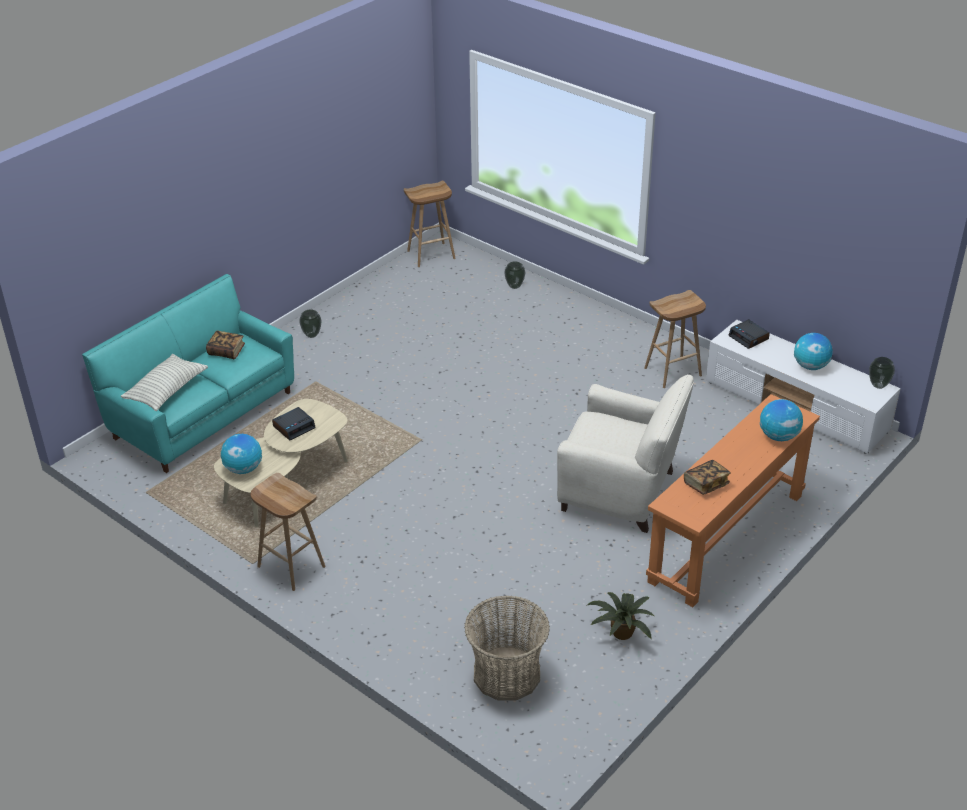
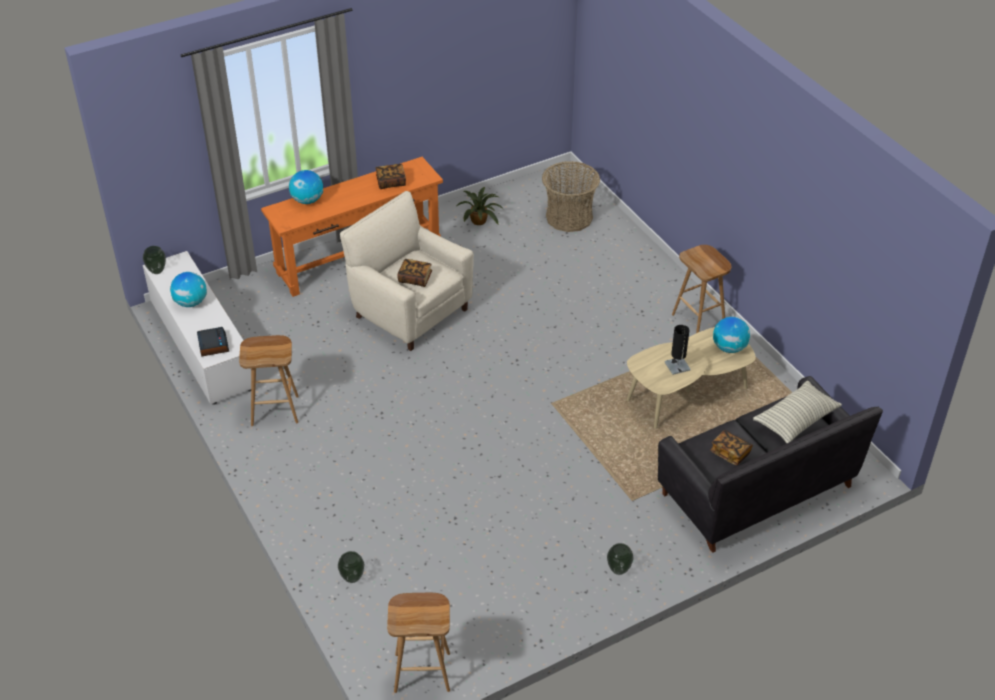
camera: 160 degrees left, 5 degrees up
turquoise sofa [82,274,294,473] -> black sofa [658,376,883,553]
alarm clock [272,407,316,441] -> black table lamp [664,325,691,375]
none -> book [397,259,432,287]

